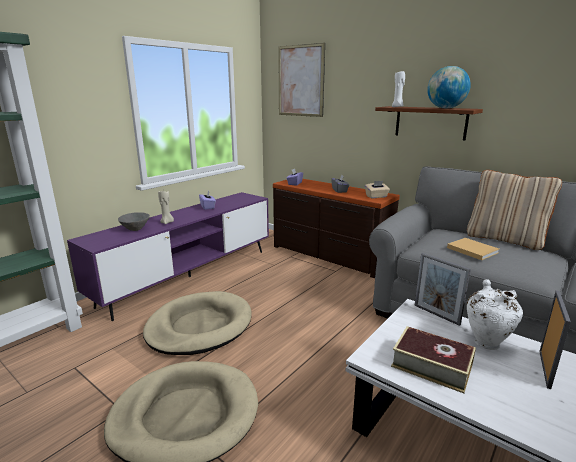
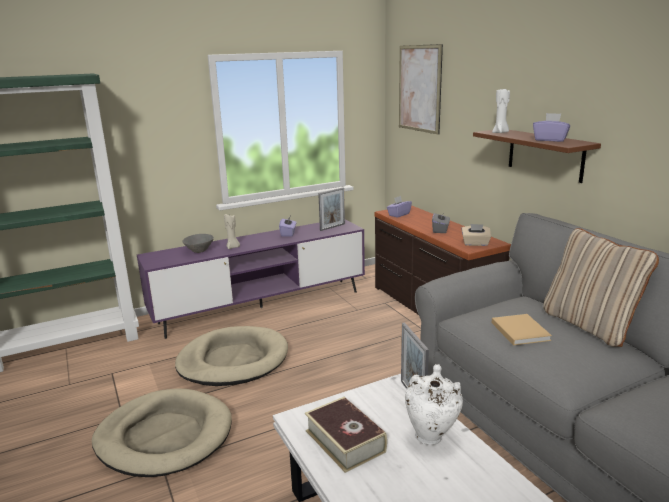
camera: 25 degrees right, 0 degrees up
globe [427,66,471,108] -> purple tissue box [533,113,570,142]
picture frame [539,291,571,389] -> picture frame moved to [318,187,345,231]

